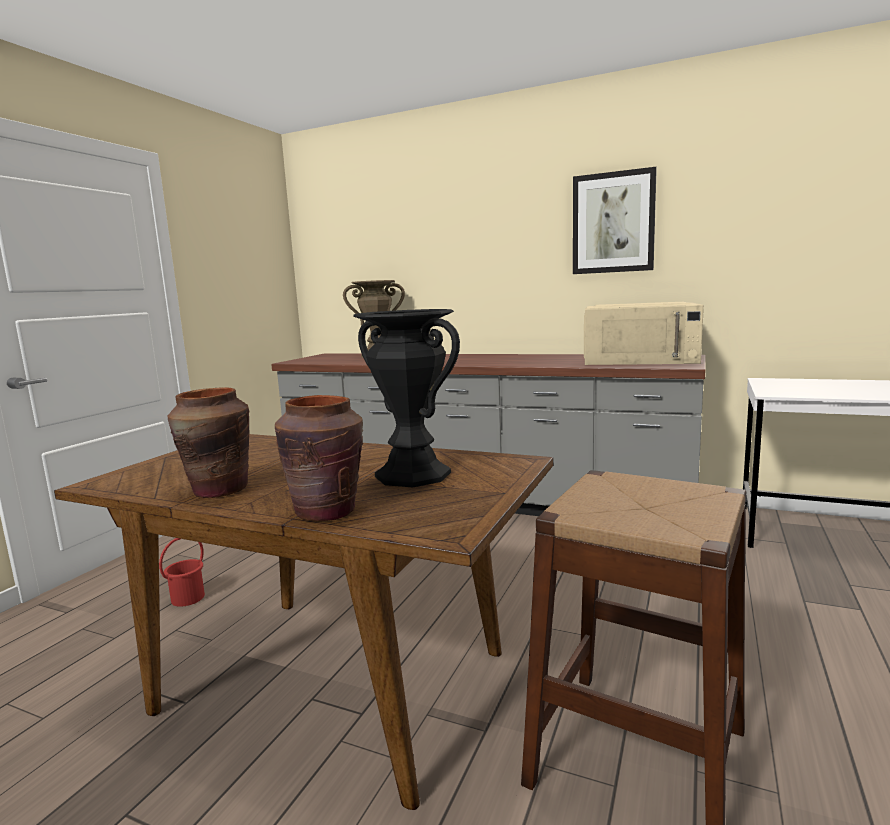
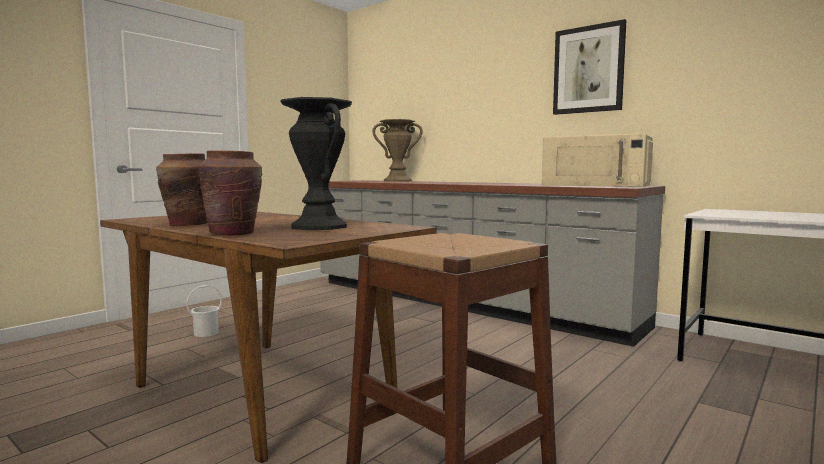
camera: 15 degrees right, 5 degrees down
red bucket [159,538,205,607] -> white bucket [186,285,222,337]

